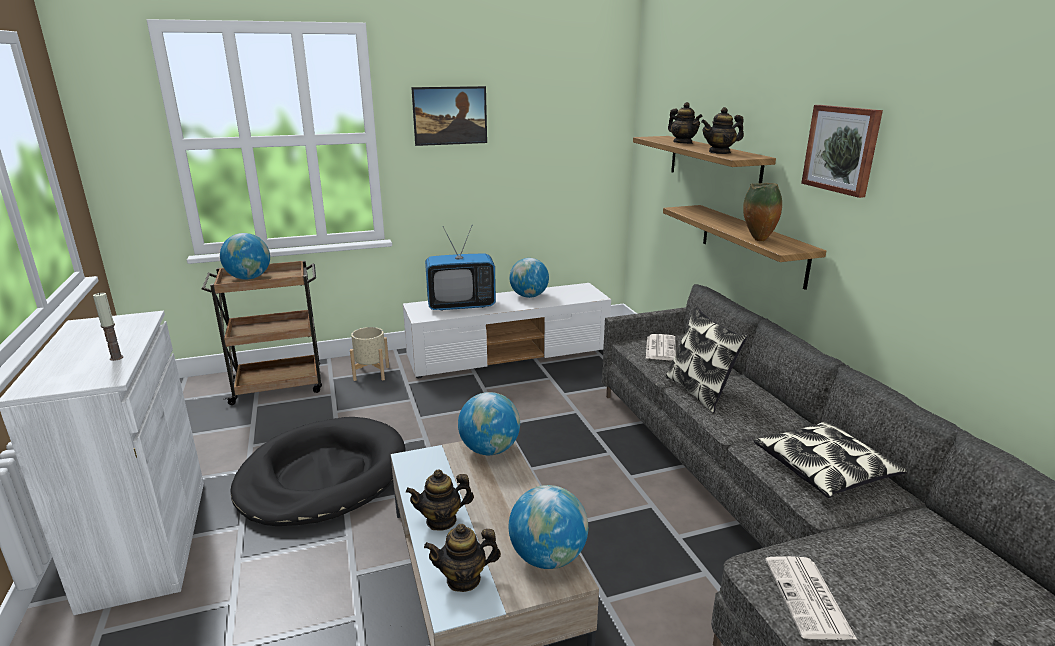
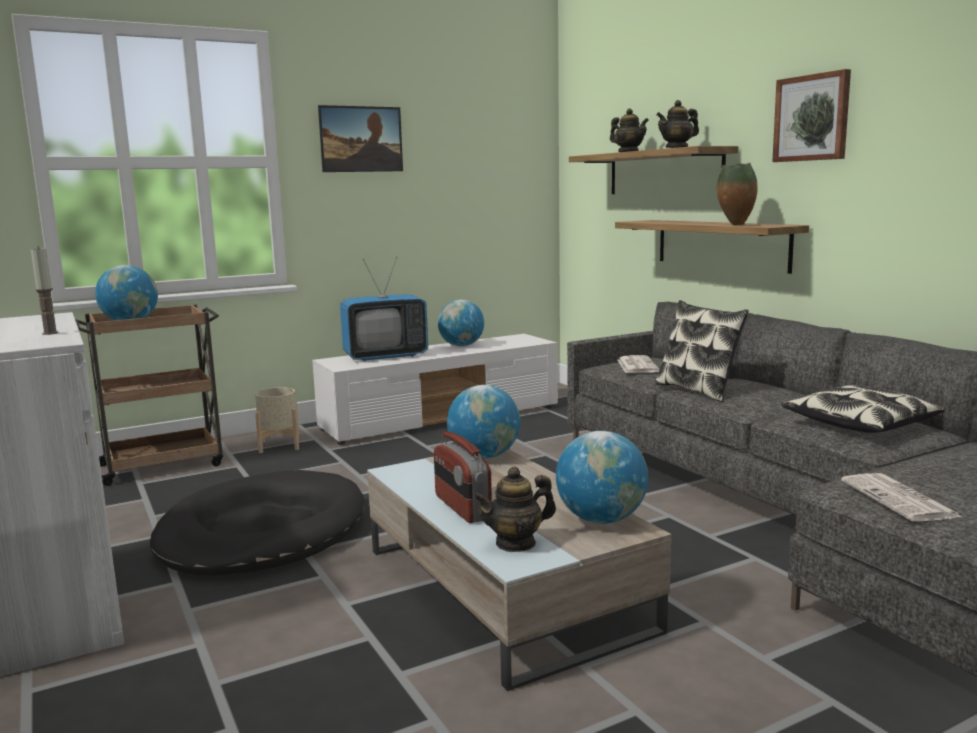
camera: 10 degrees left, 10 degrees down
teapot [406,469,474,531] -> radio [434,431,492,523]

